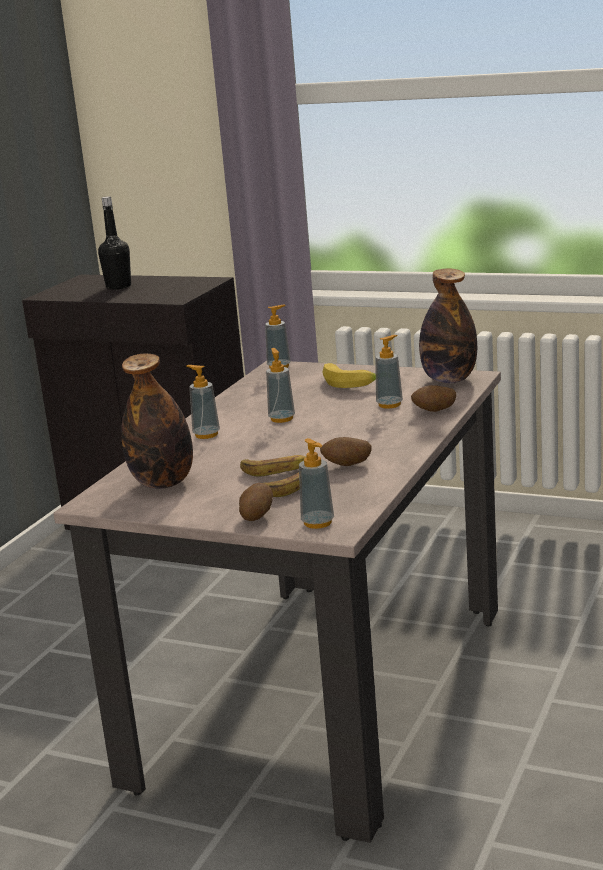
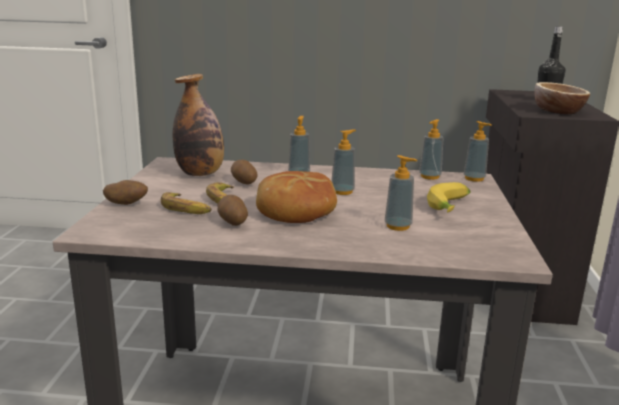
camera: 70 degrees right, 0 degrees up
soap dispenser [299,438,334,529] -> soap dispenser moved to [419,119,444,180]
potato [411,385,456,412] -> potato moved to [231,160,258,185]
bottle [419,268,477,383] -> none
none -> bread [256,171,337,223]
none -> bowl [534,82,590,115]

